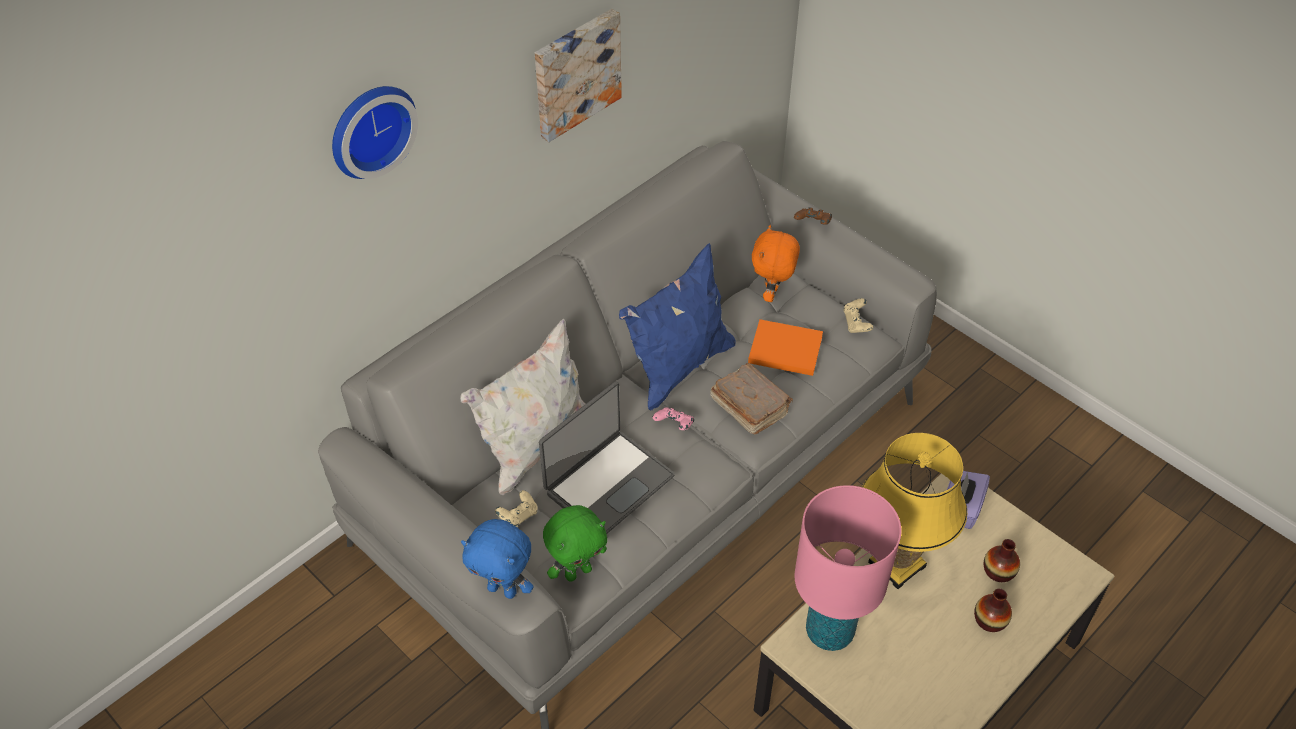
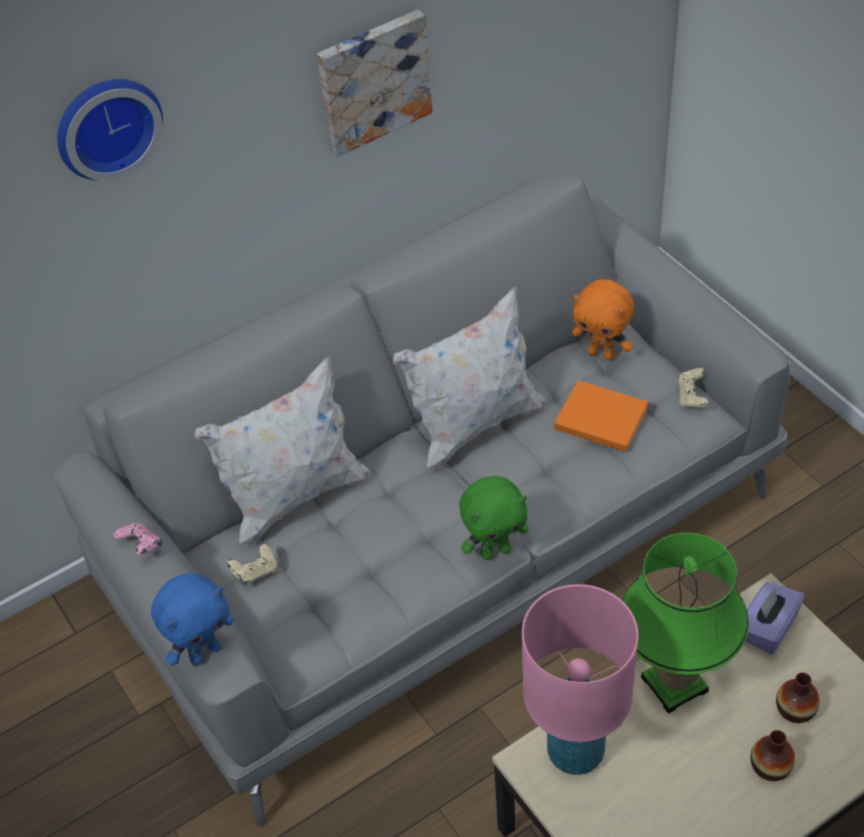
camera: 15 degrees right, 0 degrees up
blue plush toy [461,519,534,599] -> blue plush toy turned 75 degrees counterclockwise [151,573,234,666]
laptop [539,381,675,534] -> none
green plush toy [543,505,607,582] -> green plush toy moved to [459,476,529,560]
blue pillow [619,243,736,410] -> white pillow [393,287,546,471]
pink game controller [652,408,694,430] -> pink game controller moved to [114,523,162,555]
brown book [710,363,793,434] -> none
orange plush toy [752,225,800,302] -> orange plush toy turned 90 degrees counterclockwise [572,279,634,360]
brown game controller [794,207,832,225] -> none
yellow table lamp [862,433,967,589] -> green table lamp [622,533,749,714]

